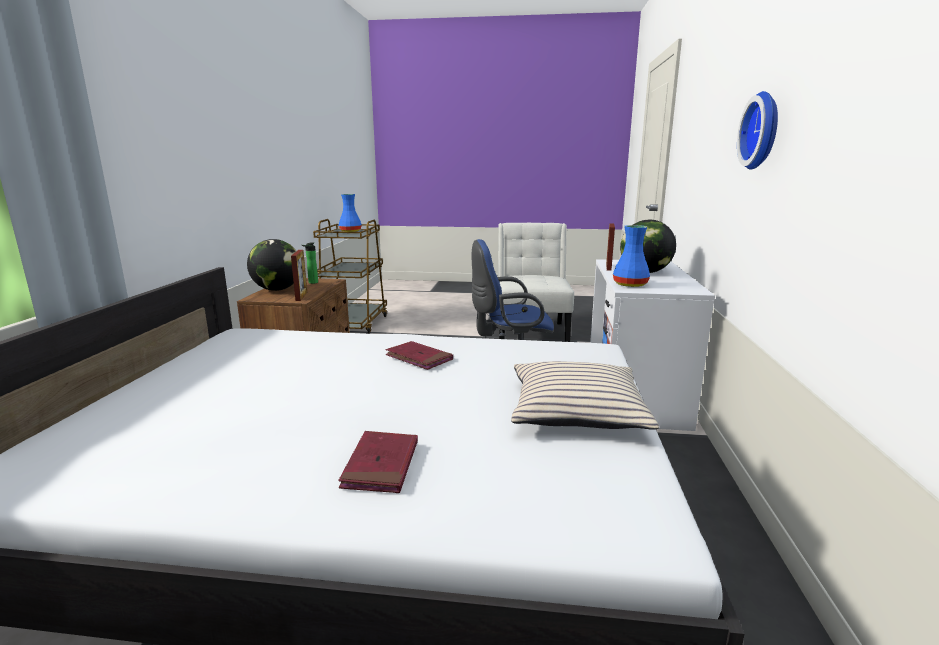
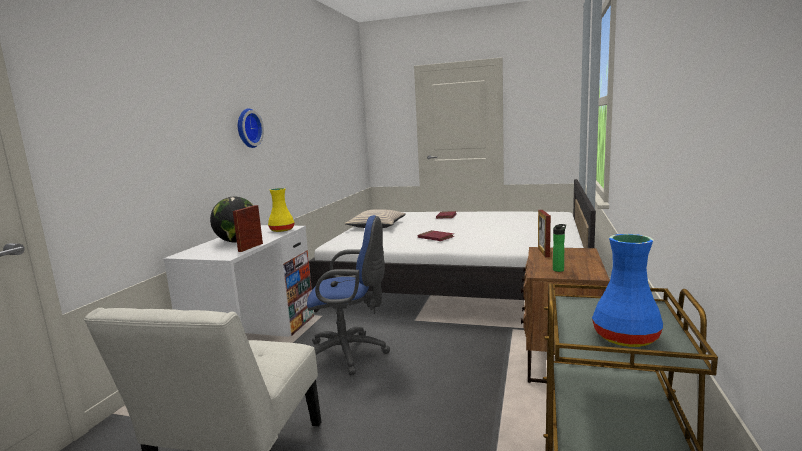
camera: 170 degrees left, 5 degrees down
globe [247,239,296,291] -> none
blue vase [613,225,650,287] -> yellow vase [268,188,294,232]

